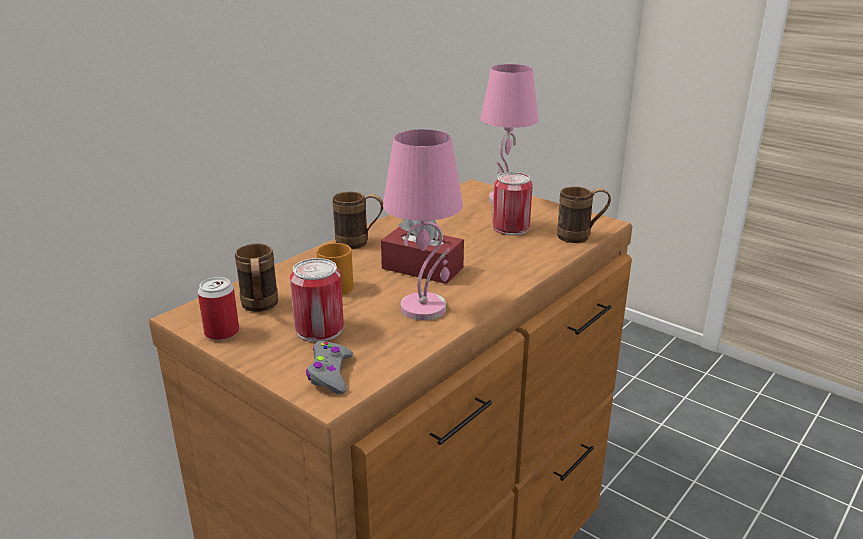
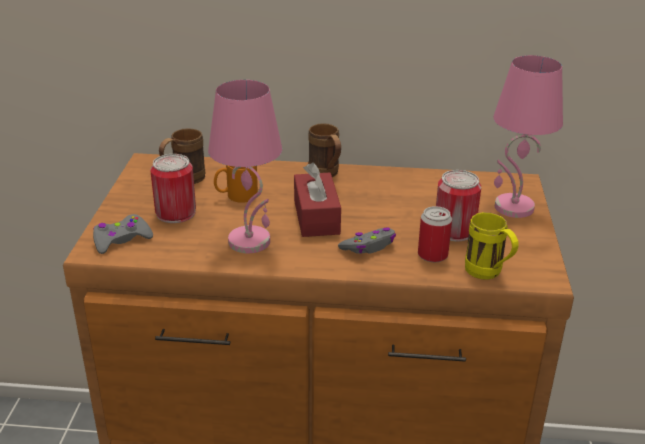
camera: 55 degrees right, 5 degrees up
can [198,277,239,340] -> can moved to [418,206,452,262]
brown mug [557,186,611,243] -> yellow mug [465,212,519,280]
none -> grey game controller [338,228,396,254]

